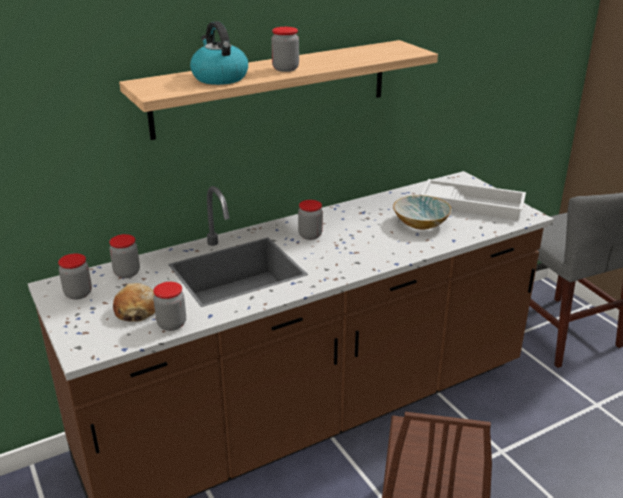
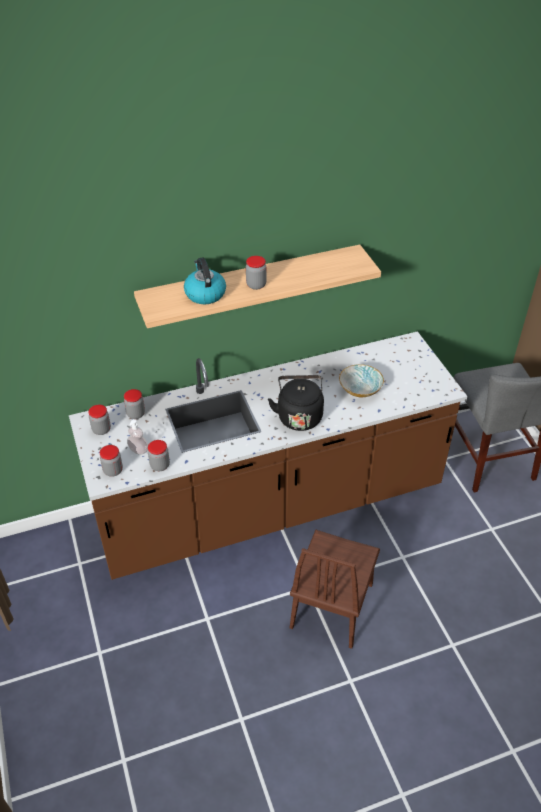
camera: 10 degrees right, 15 degrees up
bread [113,283,155,322] -> soap dispenser [127,419,148,455]
jar [298,200,323,240] -> jar moved to [100,445,123,477]
white tray [421,179,526,221] -> none
none -> black kettle [268,375,324,431]

